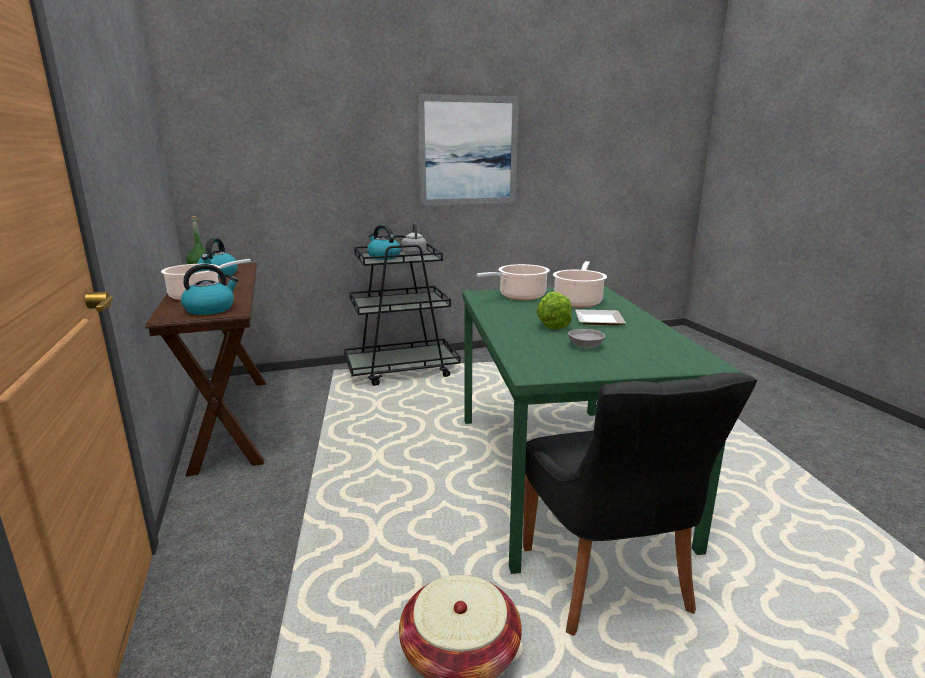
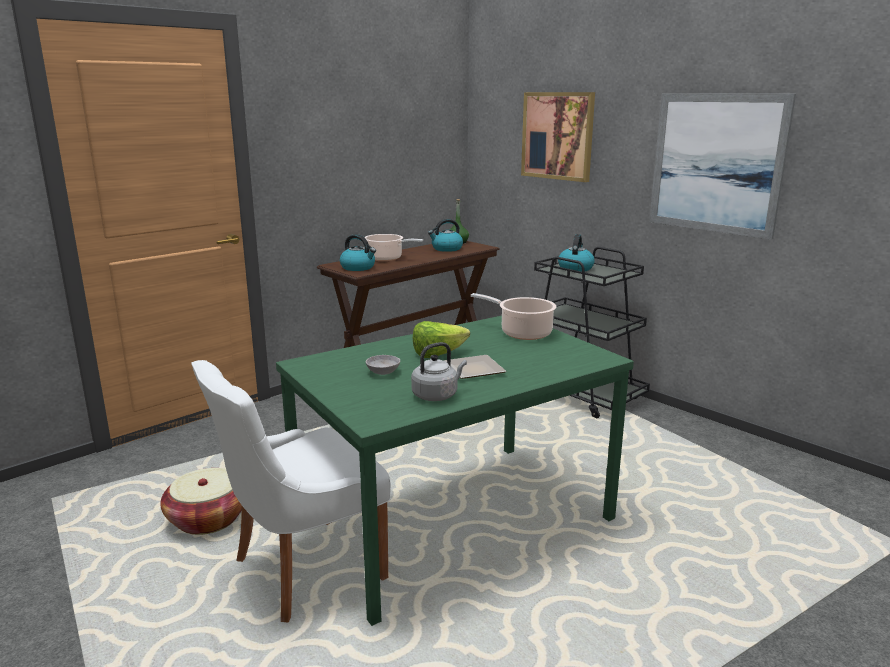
camera: 65 degrees right, 0 degrees up
grey kettle [402,222,427,254] -> grey kettle moved to [411,342,467,401]
black chair [523,373,757,636] -> white chair [191,360,391,623]
cooking pot [553,261,607,307] -> none
none -> picture [521,92,595,182]

